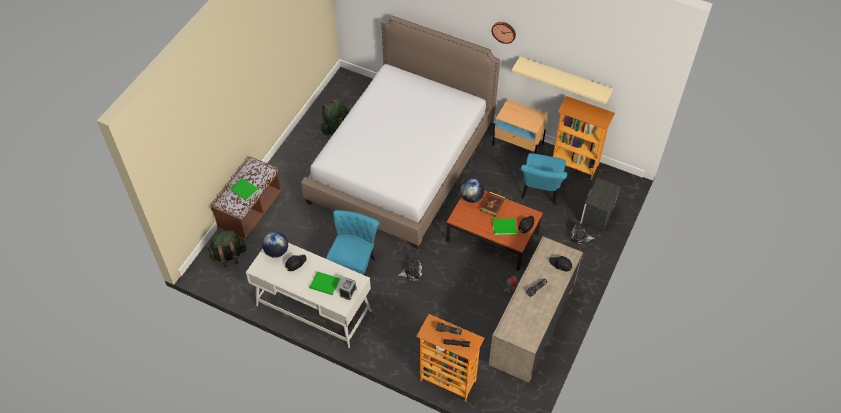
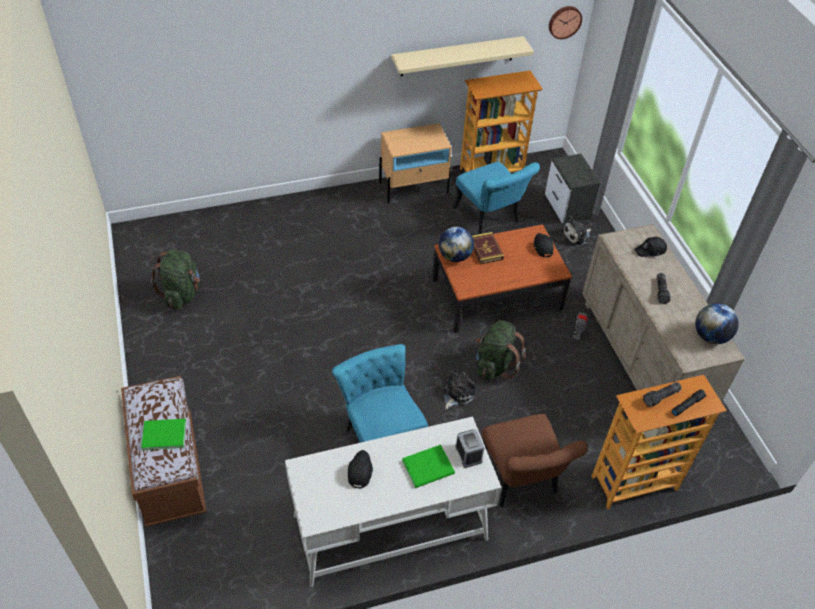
camera: 45 degrees left, 5 degrees down
green backpack [207,231,246,268] -> green backpack moved to [476,320,526,380]
globe [262,232,288,258] -> globe moved to [695,303,739,344]
bed [301,16,500,249] -> none
wall clock [491,22,516,44] -> wall clock moved to [549,6,582,39]
green book [492,218,517,235] -> none
none -> brown chair [482,414,588,507]

